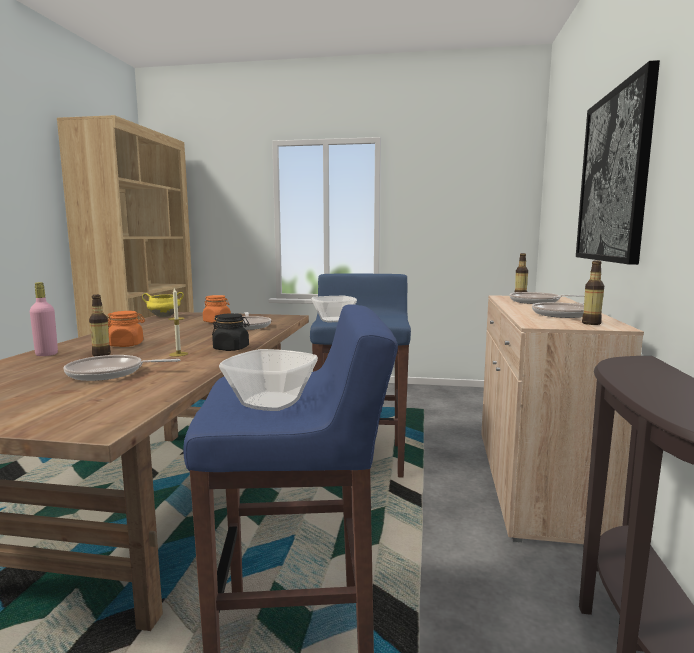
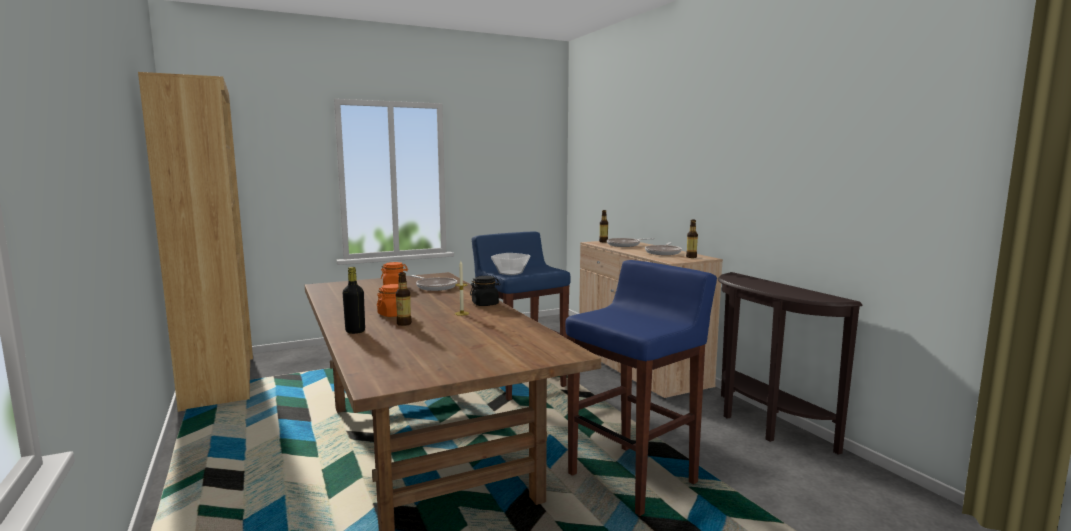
camera: 35 degrees left, 0 degrees up
pink bottle [30,282,58,356] -> black bottle [343,267,365,334]
frying pan [63,355,180,381] -> none
yellow cooking pot [142,292,184,317] -> none
bowl [219,349,318,411] -> none
picture [576,60,660,265] -> none

